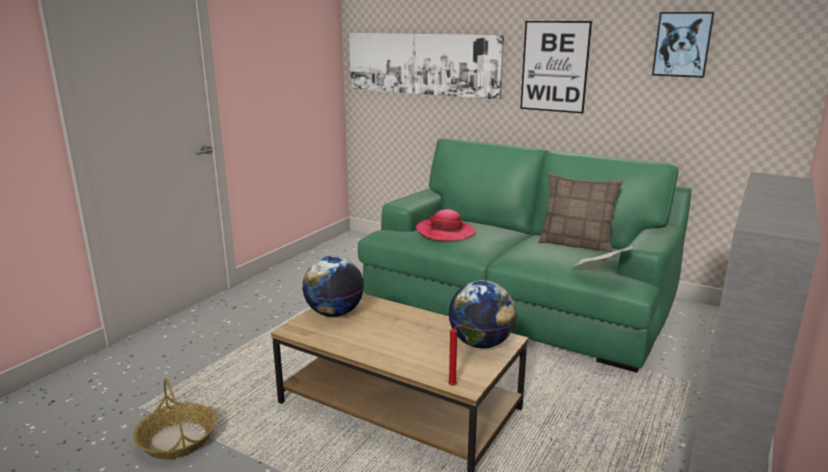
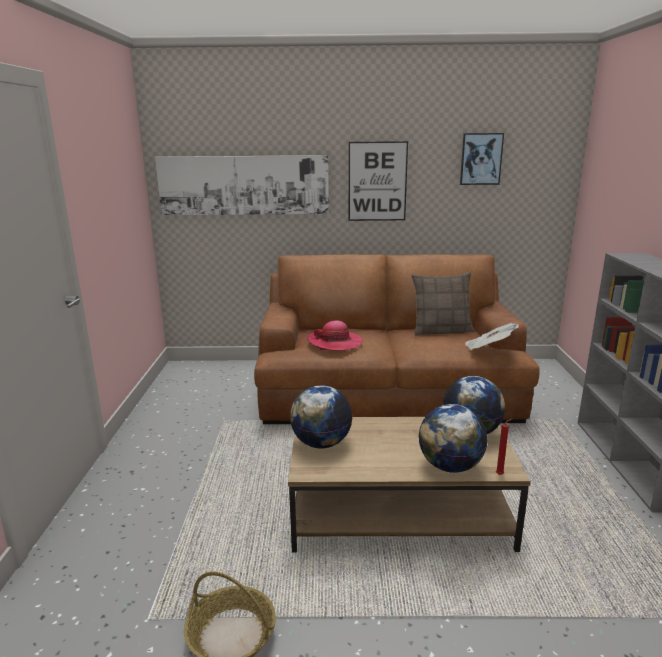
camera: 30 degrees left, 0 degrees up
green sofa [358,139,691,373] -> brown sofa [254,254,540,424]
none -> globe [419,404,488,473]

